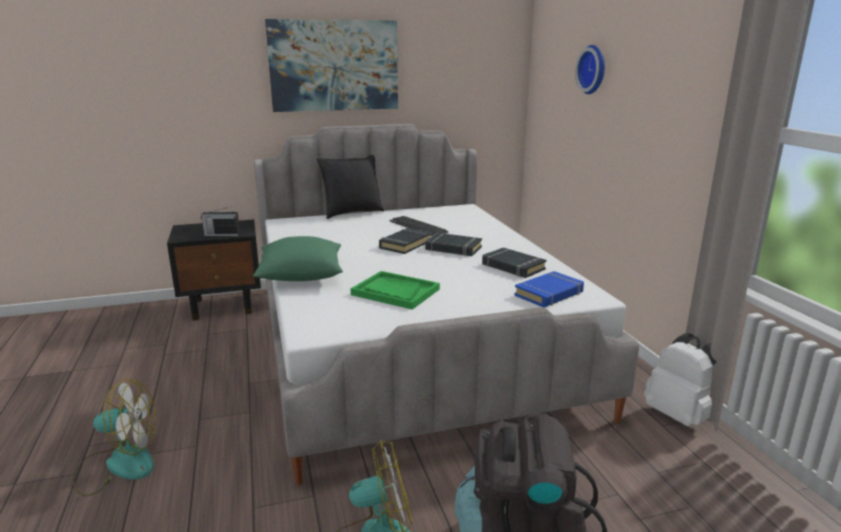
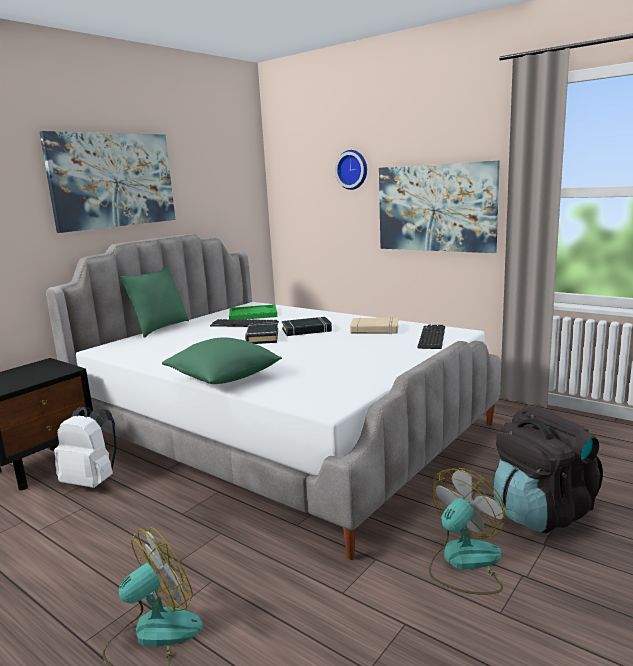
camera: 35 degrees left, 5 degrees down
radio [201,207,240,236] -> none
black pillow [316,155,384,219] -> green pillow [119,267,189,338]
green tray [351,271,440,310] -> green tray moved to [229,304,277,320]
black book [482,248,546,278] -> beige book [350,318,399,334]
blue book [514,271,584,307] -> keyboard [417,325,445,349]
white backpack [644,333,717,427] -> white backpack moved to [54,407,117,488]
none -> picture [379,161,500,253]

